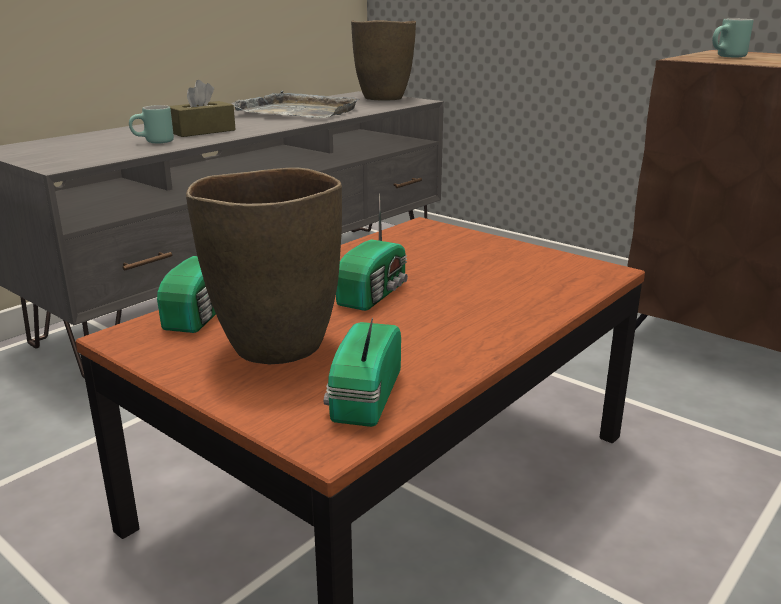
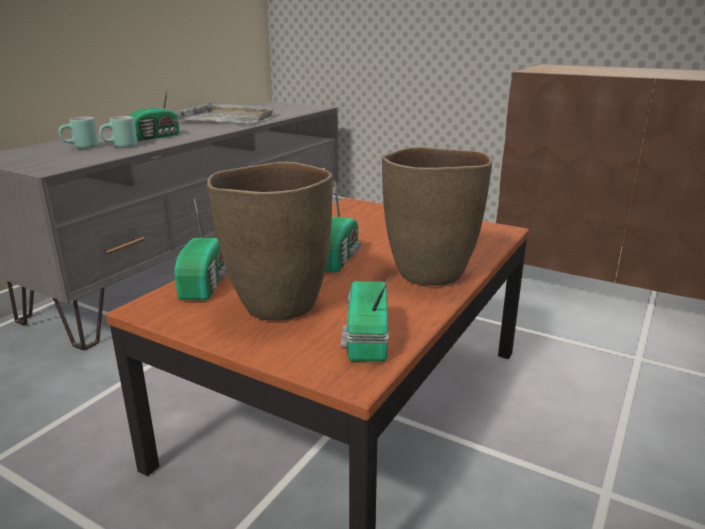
camera: 10 degrees left, 0 degrees up
brown tissue box [170,80,236,137] -> radio [128,84,179,141]
brown vase [351,20,416,101] -> brown vase moved to [382,147,492,286]
turquoise mug [712,19,753,57] -> turquoise mug moved to [58,117,98,149]

